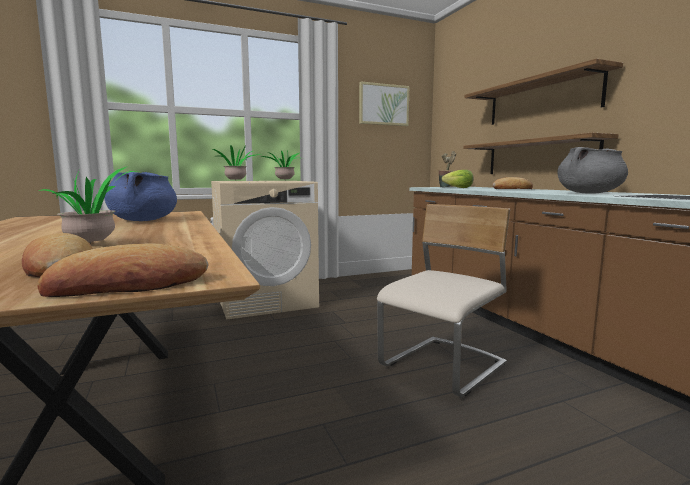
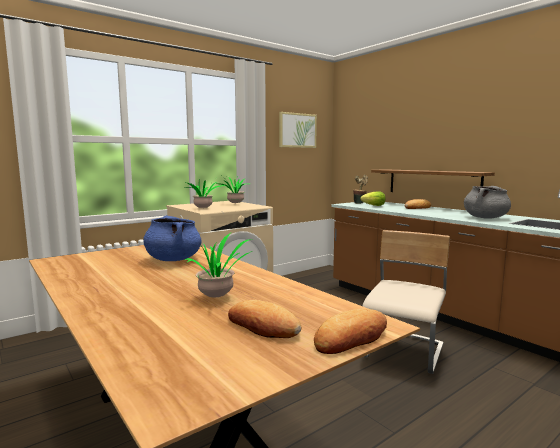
camera: 15 degrees left, 0 degrees up
shelf [464,59,623,125] -> none

